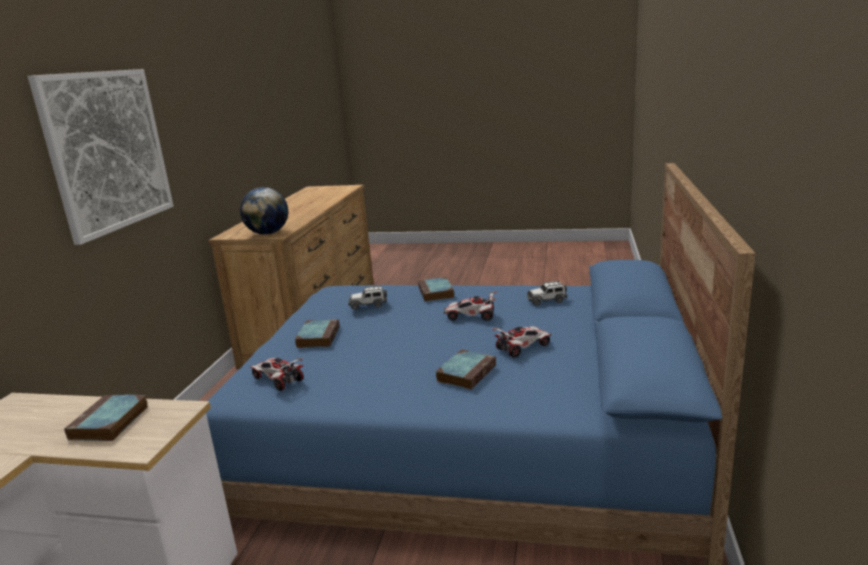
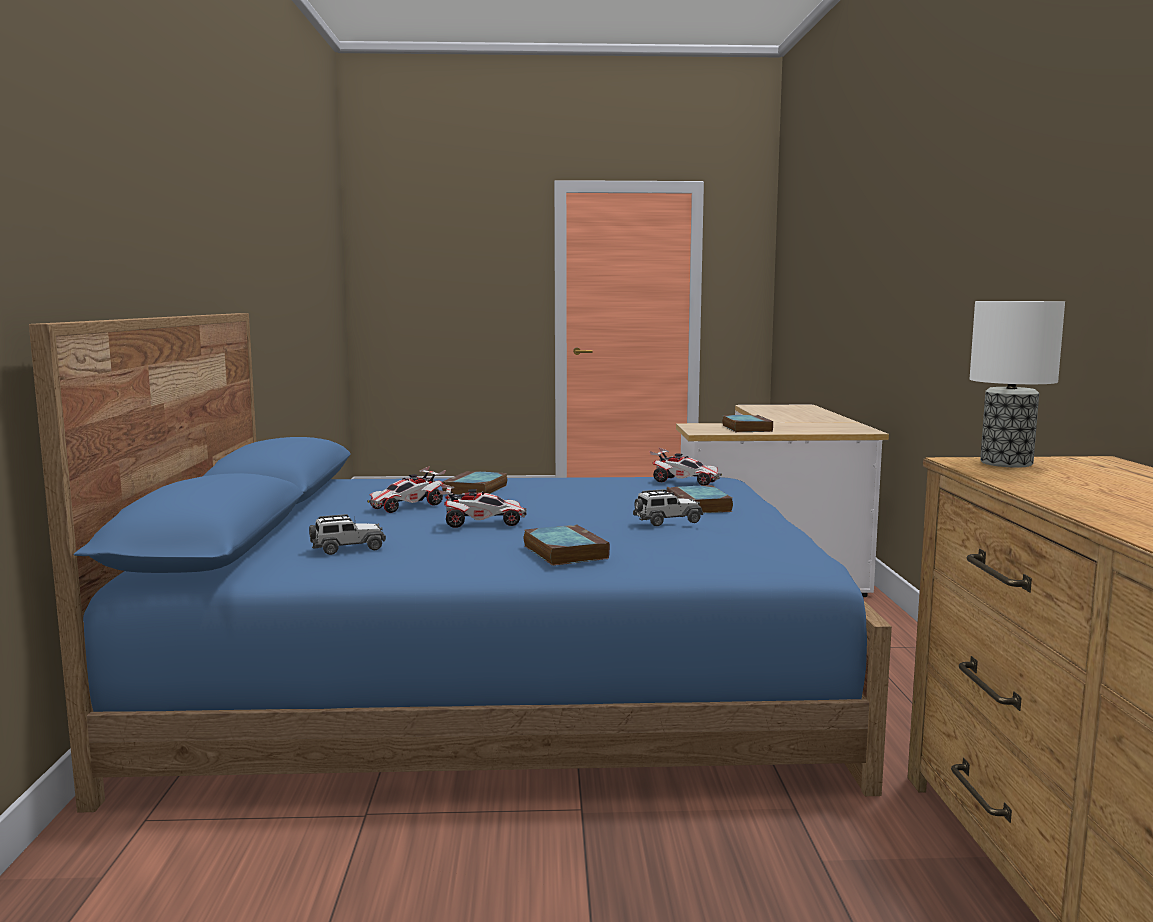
camera: 165 degrees right, 10 degrees down
picture [28,69,173,245] -> none
globe [240,187,288,235] -> table lamp [969,301,1065,468]

